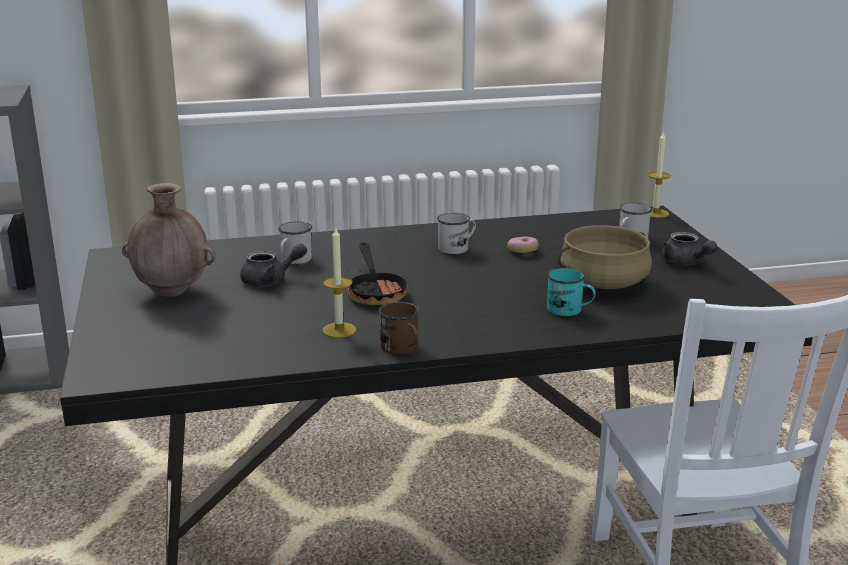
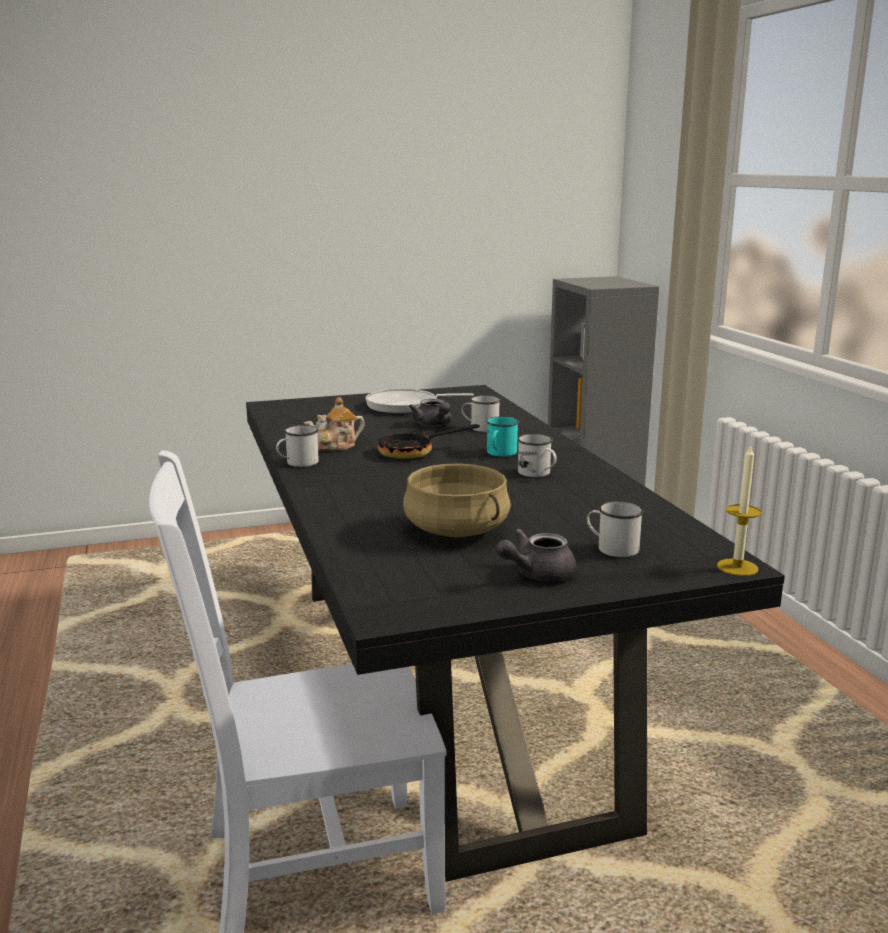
camera: 85 degrees right, 5 degrees down
brown vase [122,183,216,297] -> frying pan [365,389,474,414]
candle [322,228,356,338] -> teapot [304,397,365,451]
brown mug [378,301,419,354] -> white mug [276,425,319,467]
donut [507,237,538,253] -> none
turquoise mug [547,268,596,316] -> turquoise mug moved to [486,416,519,457]

